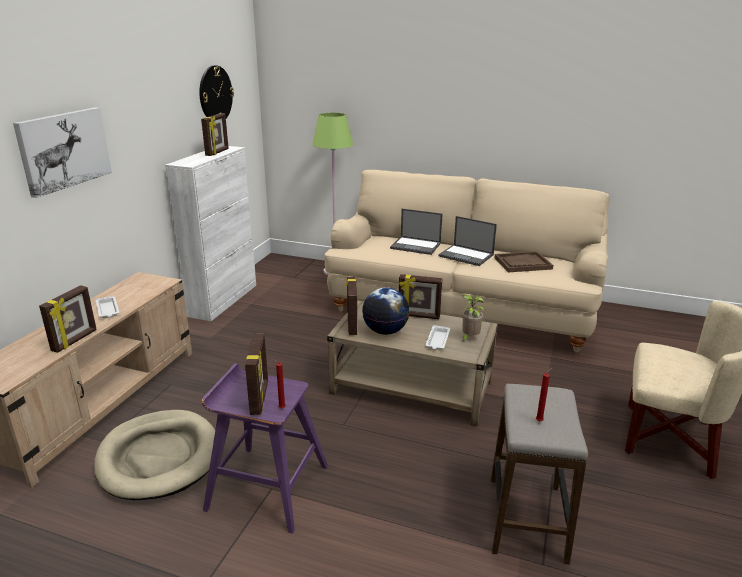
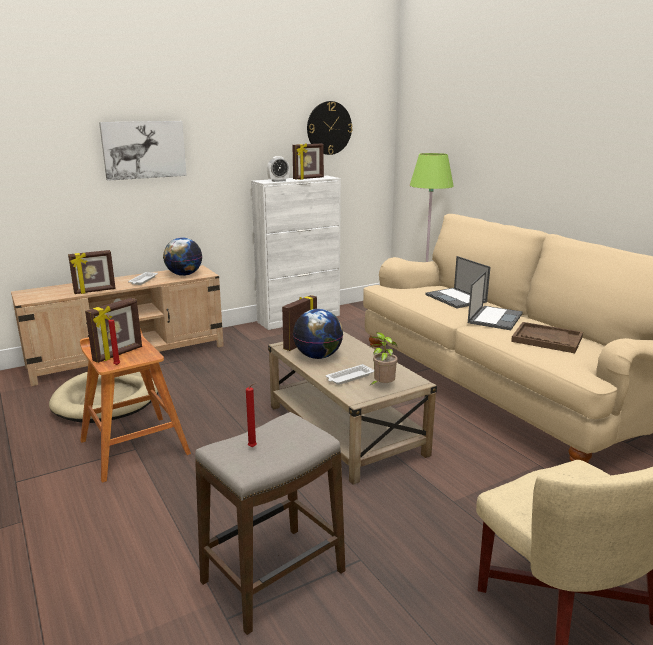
camera: 40 degrees right, 5 degrees down
purple stool [202,363,328,534] -> brown stool [80,329,191,483]
picture frame [399,274,442,319] -> none
laptop [439,216,497,266] -> laptop turned 135 degrees counterclockwise [468,271,523,330]
none -> globe [163,237,202,276]
none -> alarm clock [267,156,290,182]

